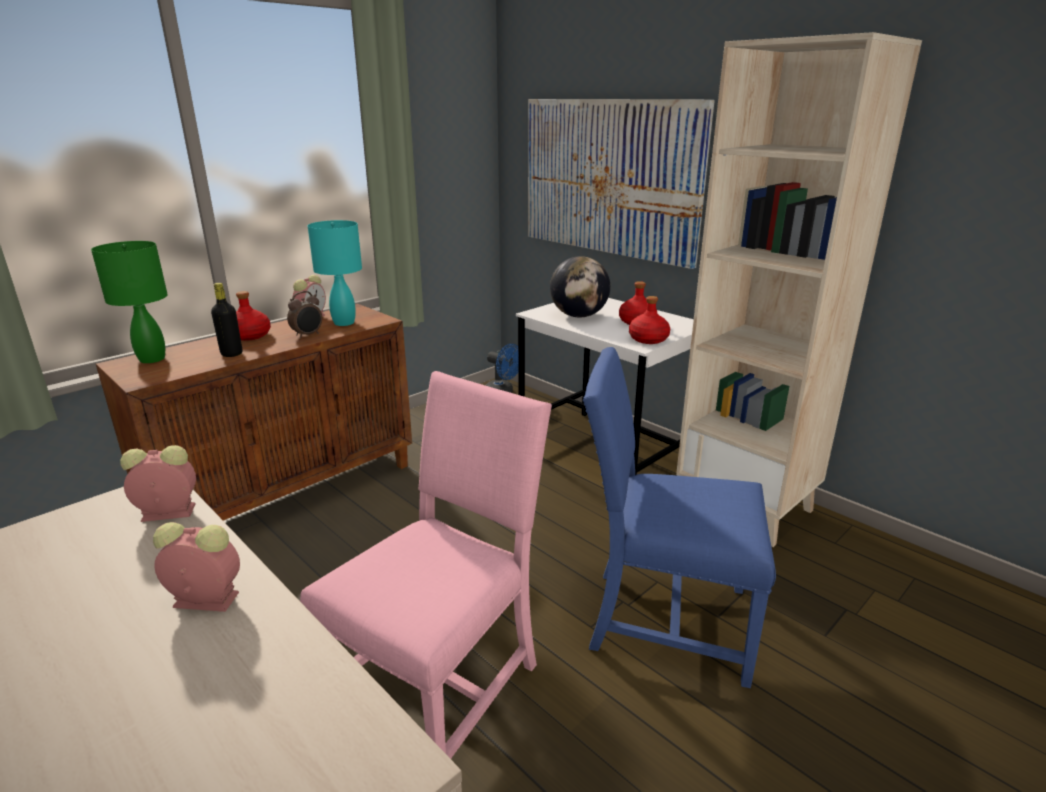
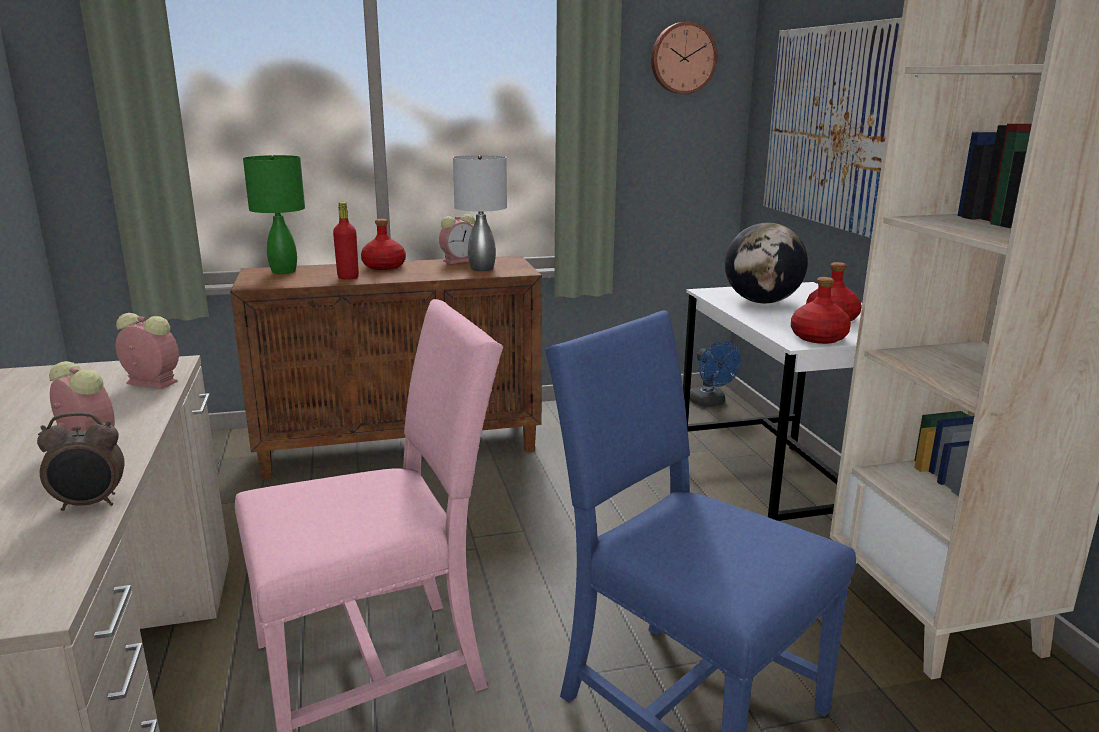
camera: 30 degrees right, 5 degrees down
black bottle [211,283,242,357] -> red bottle [333,202,359,280]
alarm clock [287,291,322,338] -> alarm clock moved to [37,412,124,511]
turquoise table lamp [307,220,362,326] -> grey table lamp [453,155,507,271]
none -> wall clock [651,22,717,94]

